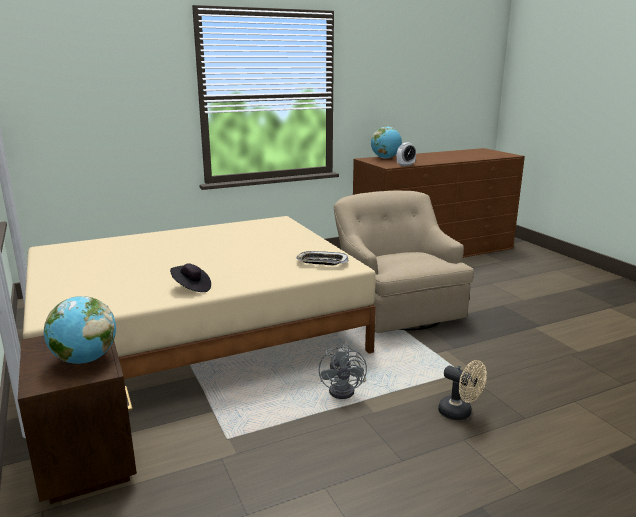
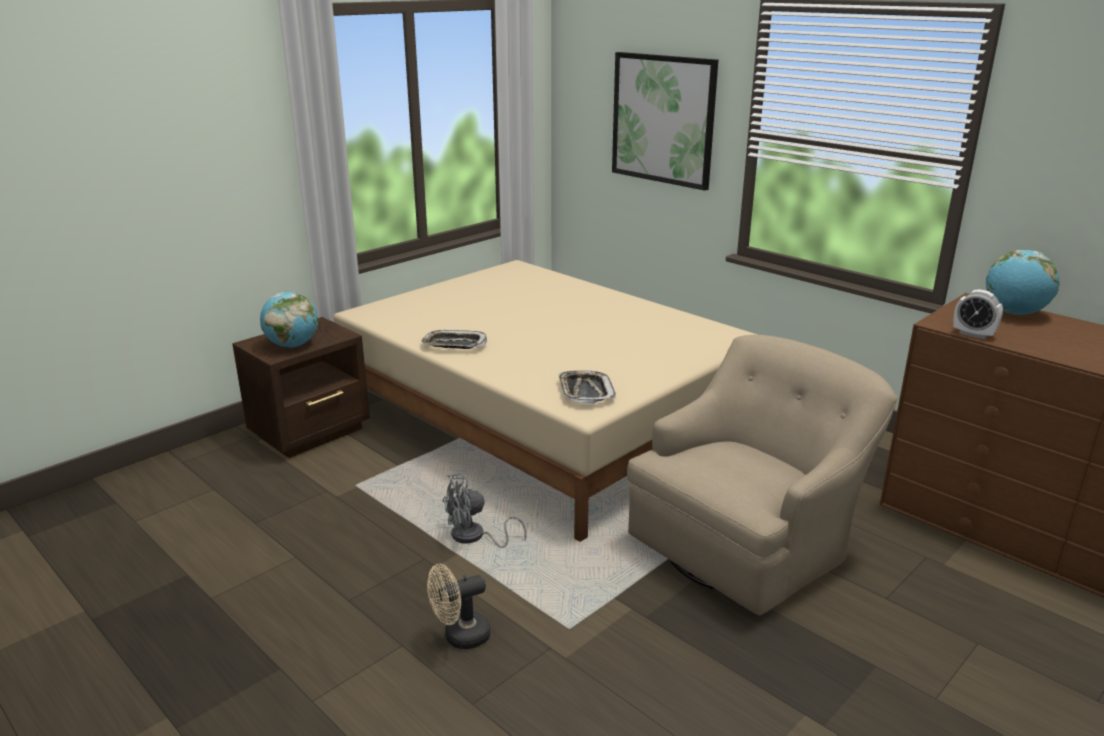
camera: 70 degrees right, 5 degrees up
black hat [170,263,211,292] -> tray [421,330,487,349]
beige fan [438,360,487,420] -> beige fan turned 45 degrees clockwise [427,564,490,649]
none -> picture [612,52,718,191]

